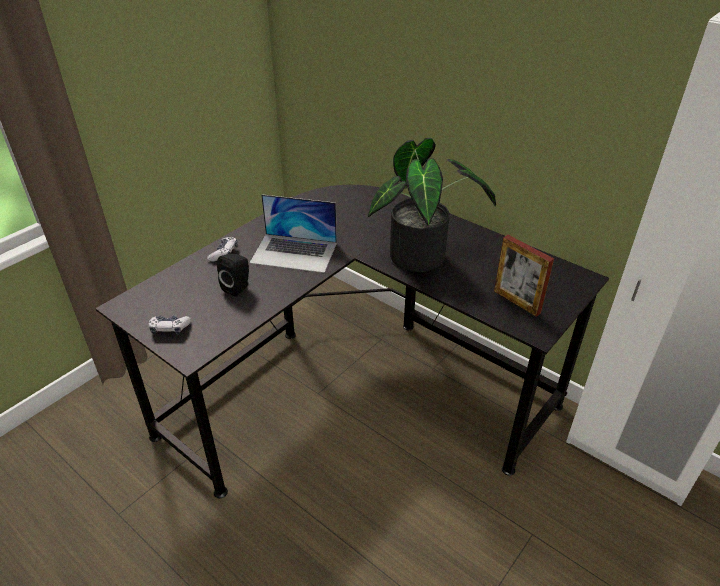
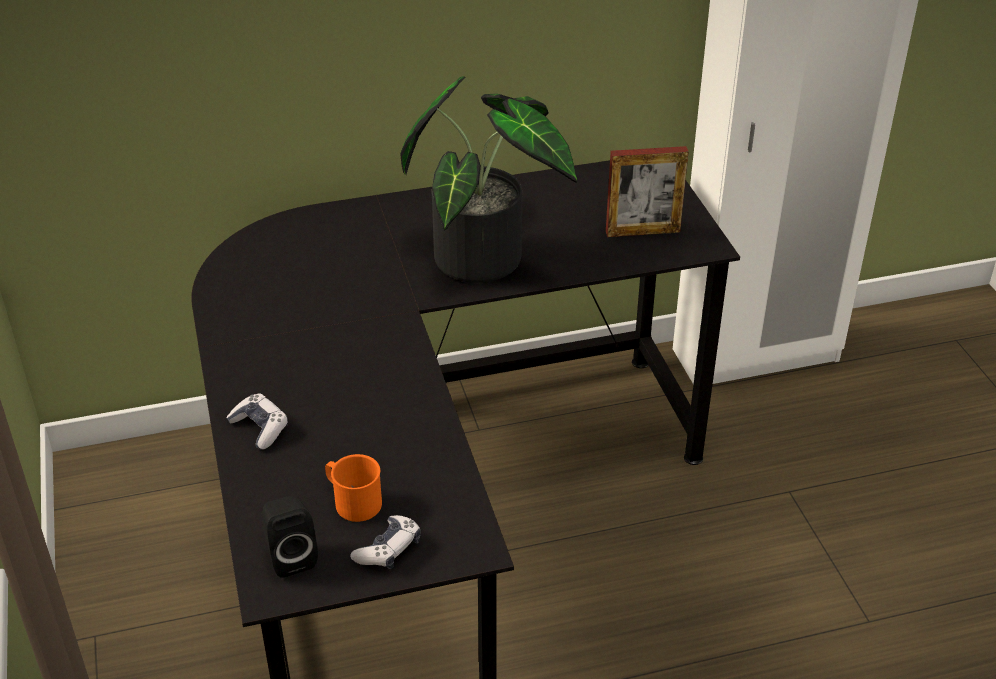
camera: 55 degrees left, 0 degrees up
black speaker [217,254,249,297] -> black speaker moved to [262,496,318,578]
laptop [250,194,337,273] -> none
none -> orange mug [325,454,382,522]

